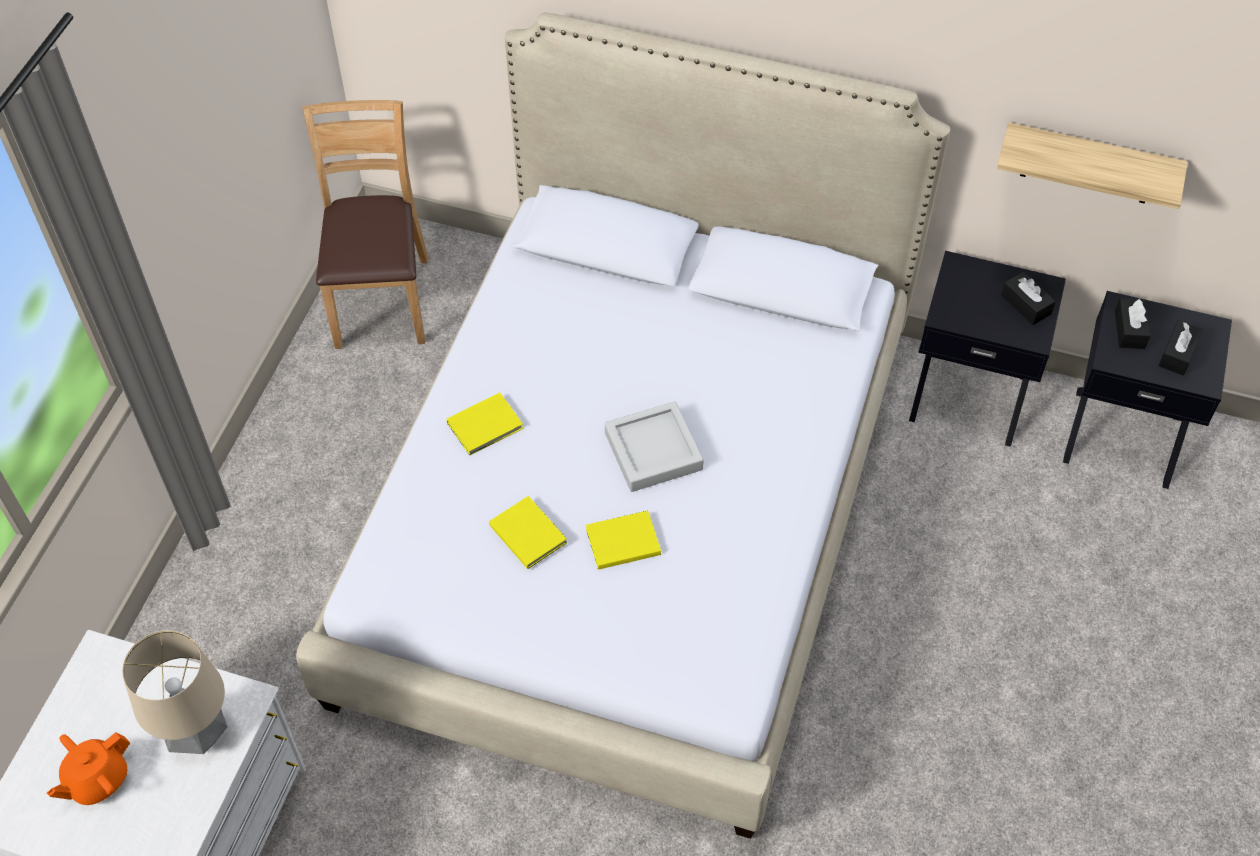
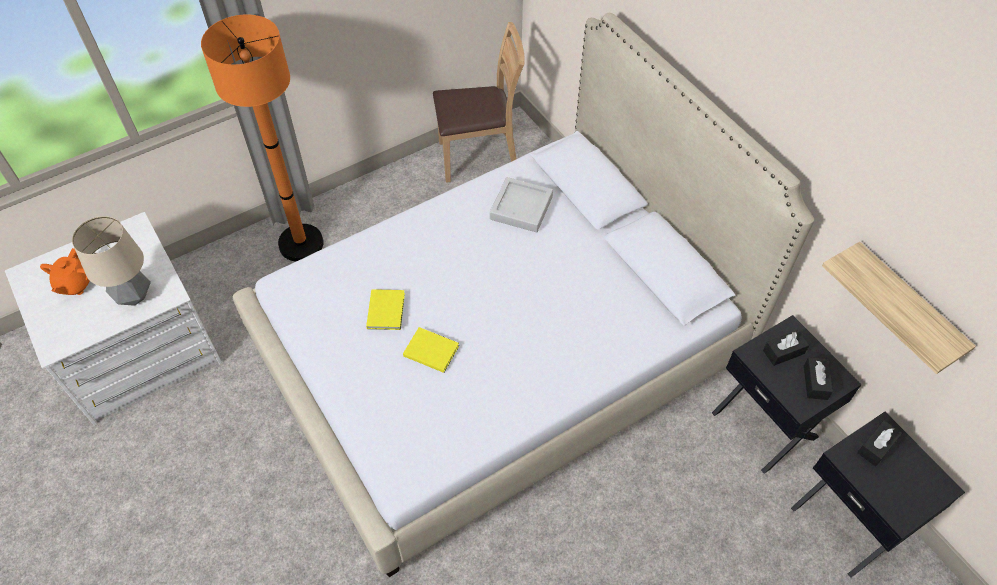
camera: 40 degrees right, 0 degrees up
orange teapot [47,732,130,805] -> orange teapot turned 75 degrees counterclockwise [40,248,90,295]
brown chair [302,100,429,349] -> brown chair turned 45 degrees clockwise [433,22,525,183]
yellow book [447,393,523,456] -> none
grey tray [605,401,704,492] -> grey tray moved to [490,177,553,232]
black tissue box [1158,320,1203,375] -> black tissue box moved to [763,330,809,366]
none -> orange floor lamp [201,14,324,262]

